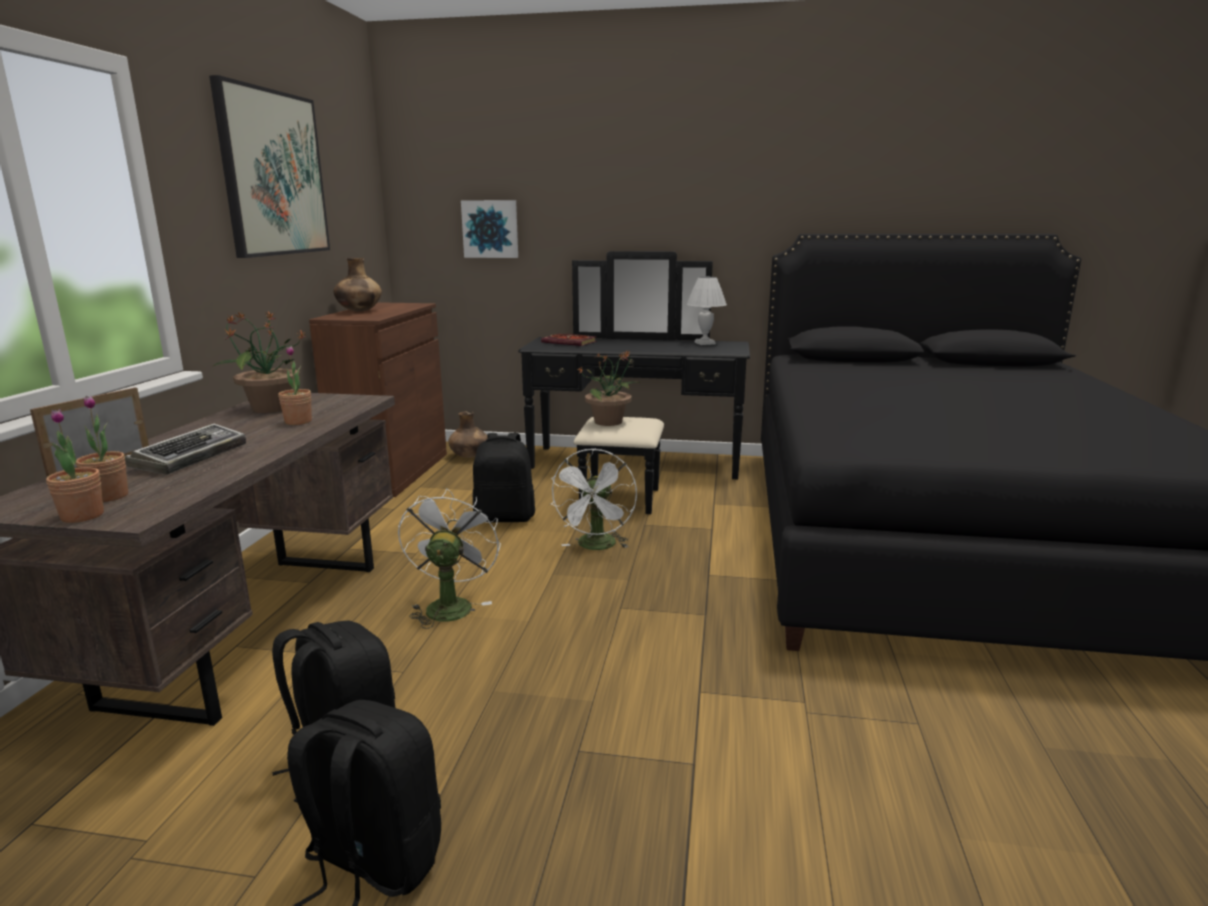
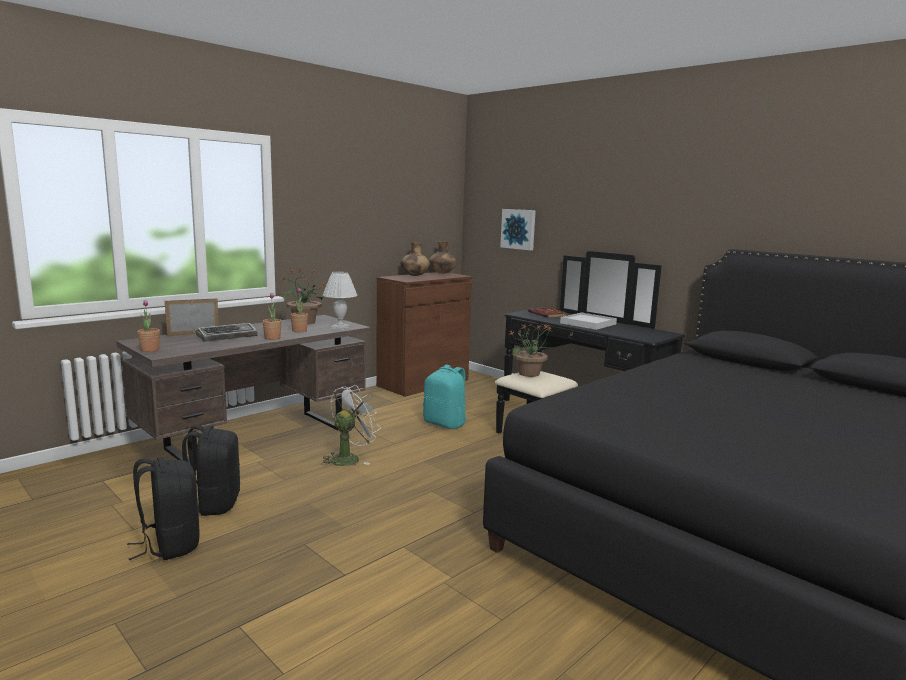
camera: 35 degrees right, 5 degrees down
potted plant [76,396,128,502] -> potted plant moved to [263,293,282,340]
picture [209,75,330,258] -> none
brown vase [448,411,487,458] -> brown vase moved to [429,241,457,274]
black backpack [473,433,535,522] -> turquoise backpack [423,365,466,429]
white fan [551,448,637,550] -> none
white table lamp [686,277,727,345] -> white table lamp moved to [323,272,358,330]
none -> white tray [560,313,617,330]

